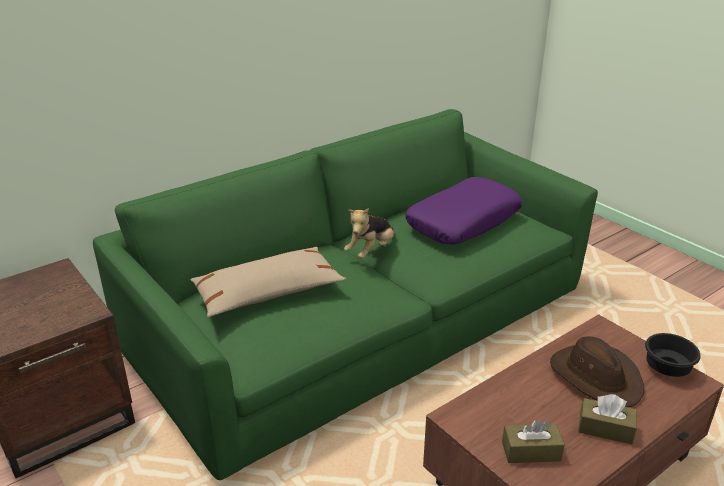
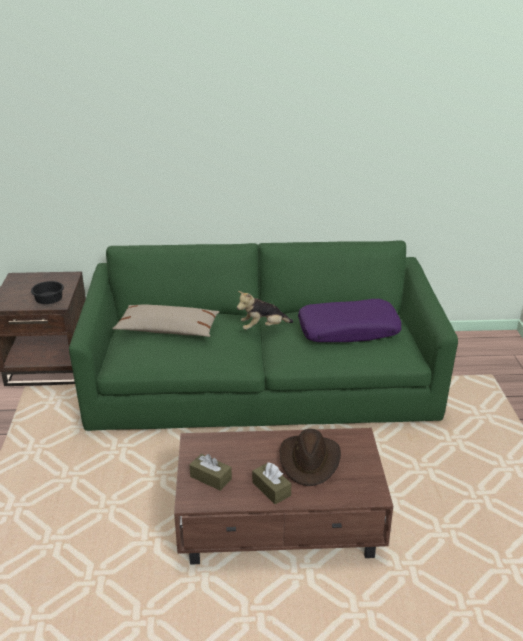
camera: 35 degrees right, 0 degrees up
black bowl [645,333,701,377] -> black bowl moved to [31,281,64,304]

